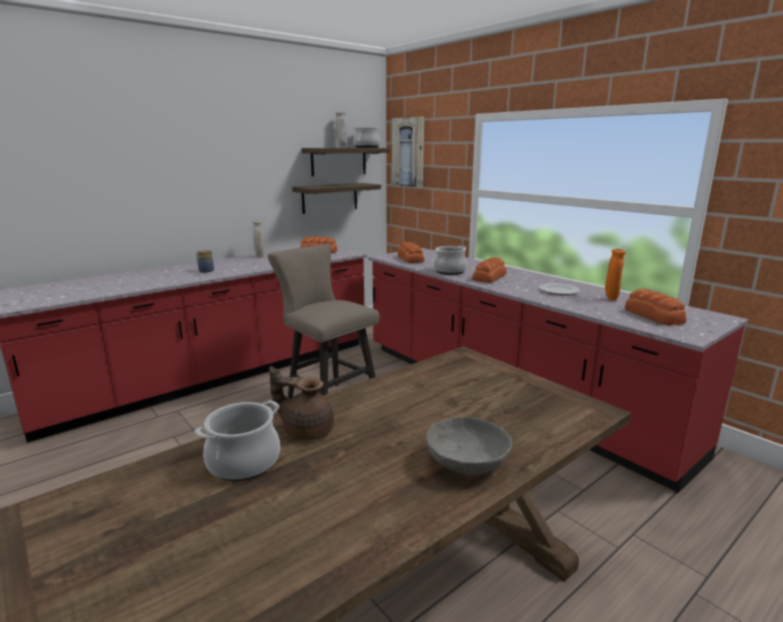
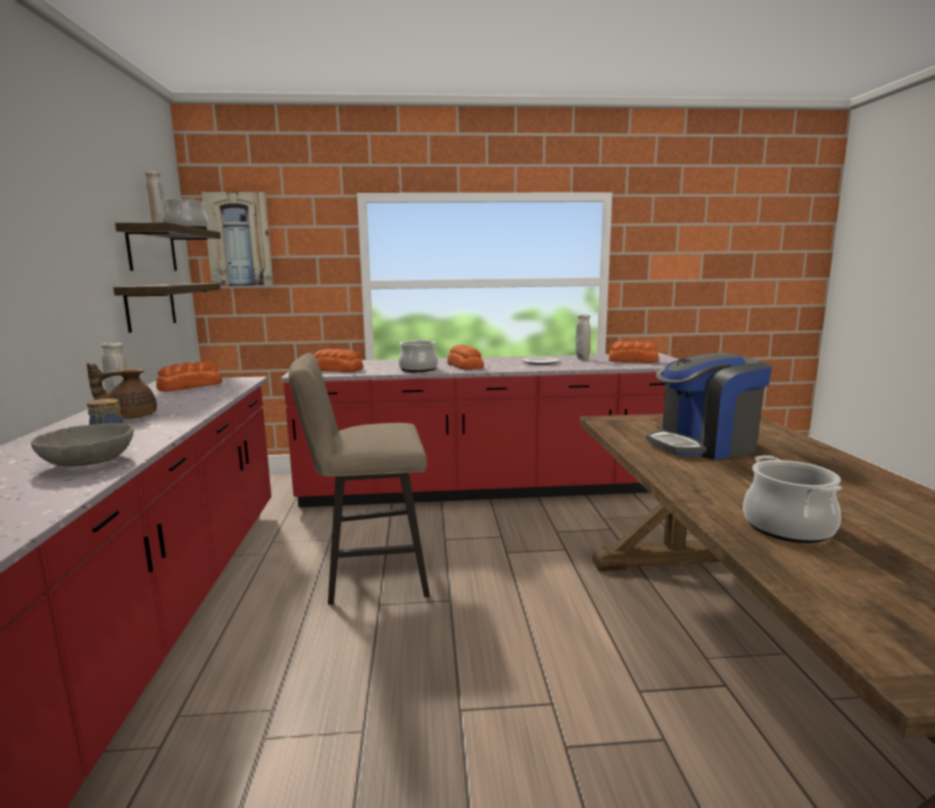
camera: 55 degrees left, 5 degrees down
brown teapot [269,366,334,440] -> brown teapot moved to [87,363,157,419]
grey bowl [426,417,512,474] -> grey bowl moved to [31,423,134,466]
orange vase [605,249,625,300] -> beige vase [575,314,591,360]
none -> coffee machine [646,352,772,460]

